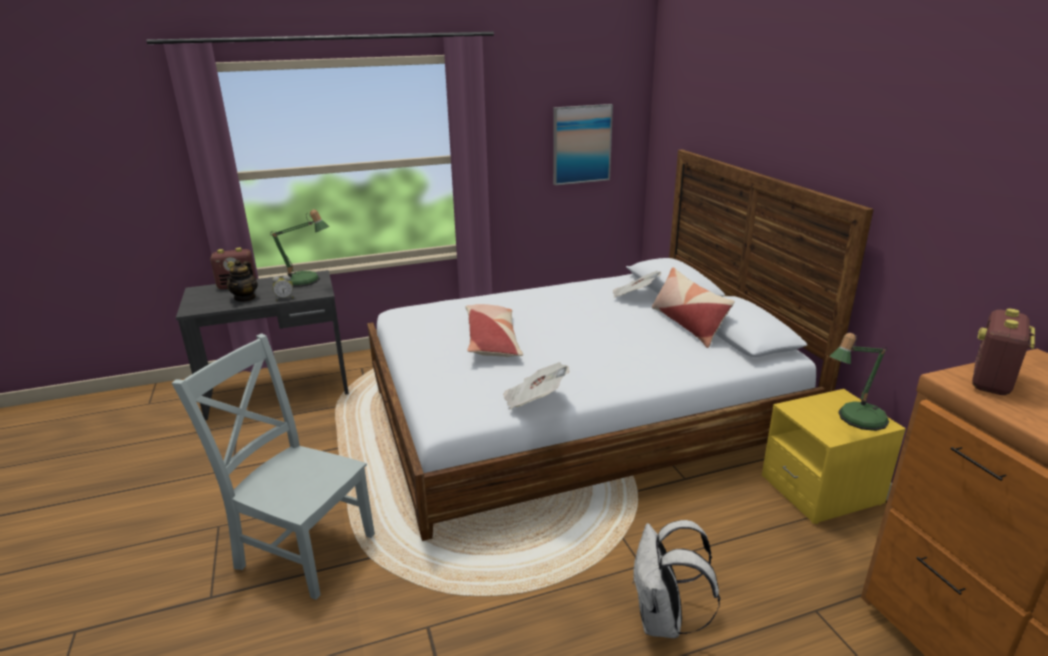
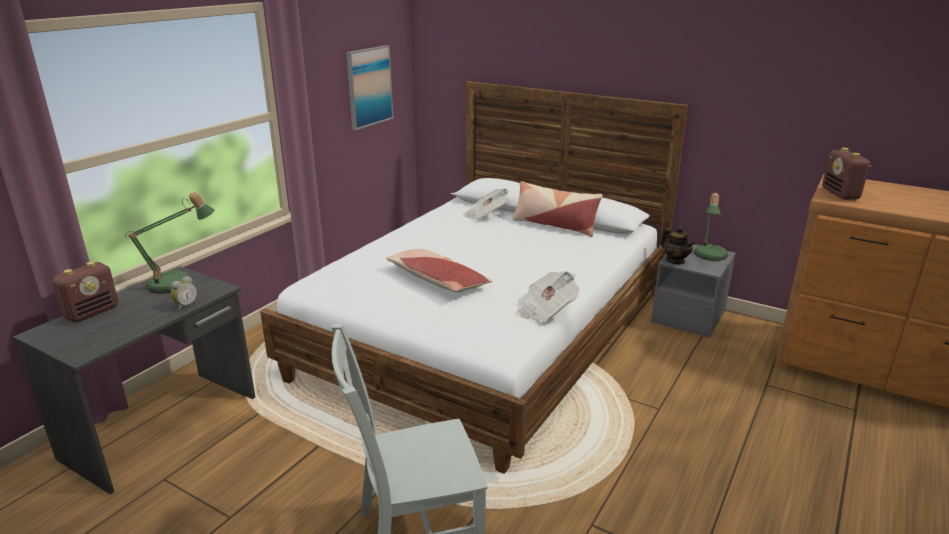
camera: 40 degrees left, 0 degrees up
teapot [226,260,258,302] -> teapot moved to [661,226,696,264]
white backpack [632,520,720,638] -> none
yellow nightstand [762,389,906,524] -> grey nightstand [651,244,736,338]

